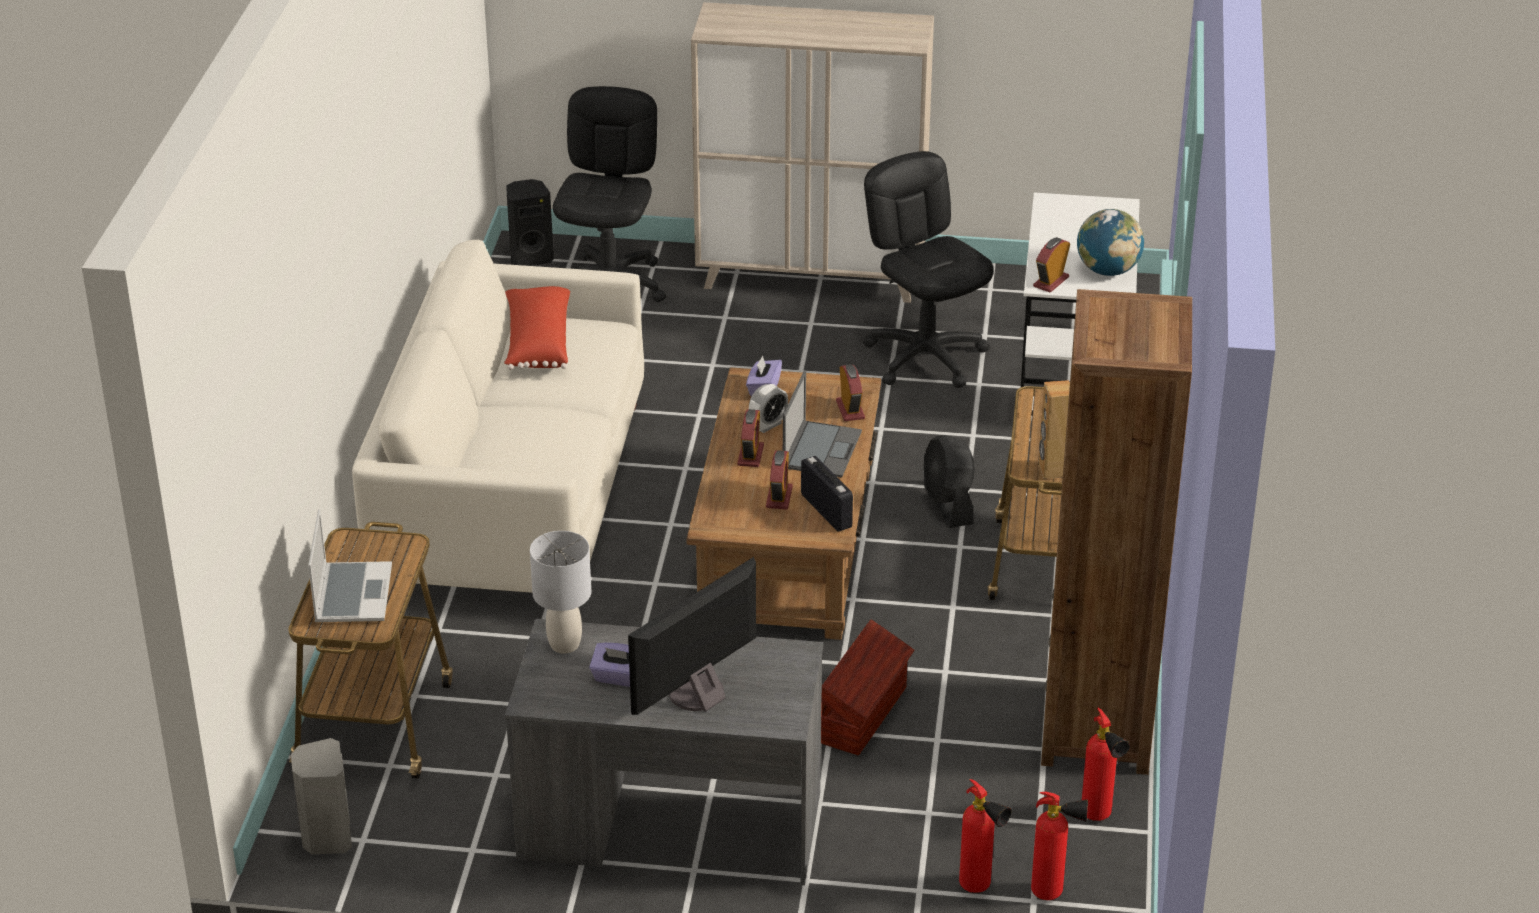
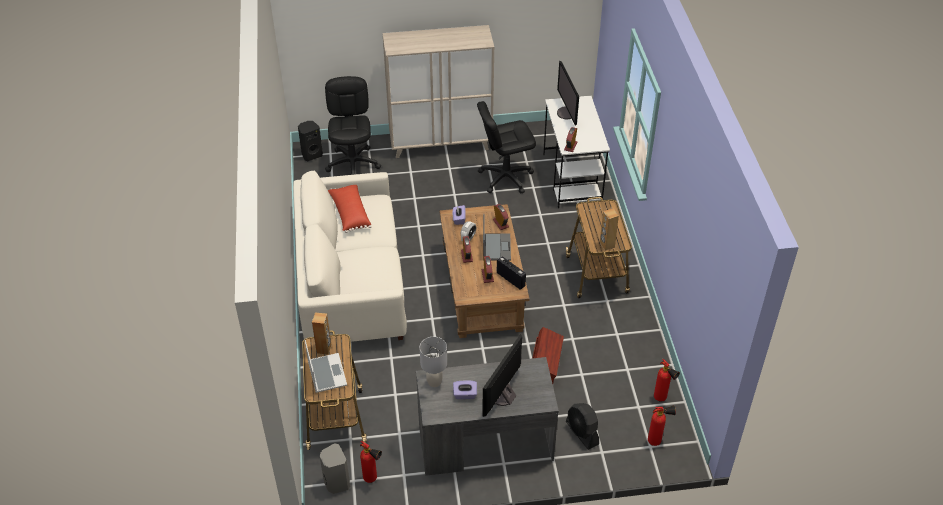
camera: 15 degrees left, 10 degrees up
black office chair [863,151,994,388] -> black office chair turned 60 degrees counterclockwise [477,101,536,194]
black fan [922,435,975,528] -> black fan moved to [566,403,599,450]
fire extinguisher [959,779,1012,893] -> fire extinguisher moved to [360,441,382,483]
brown bookcase [1041,289,1192,775] -> none
globe [1077,209,1144,276] -> none
none -> brown speaker [312,313,332,355]
none -> monitor [557,61,579,125]

